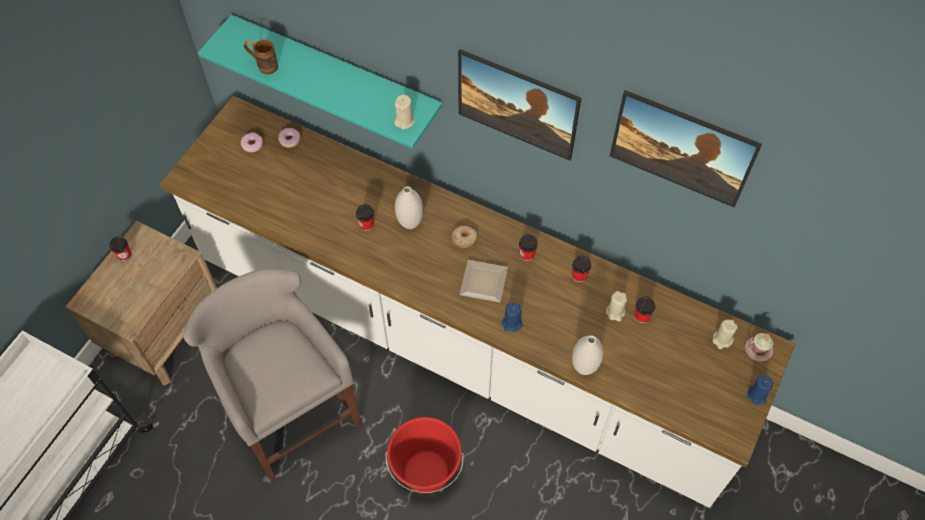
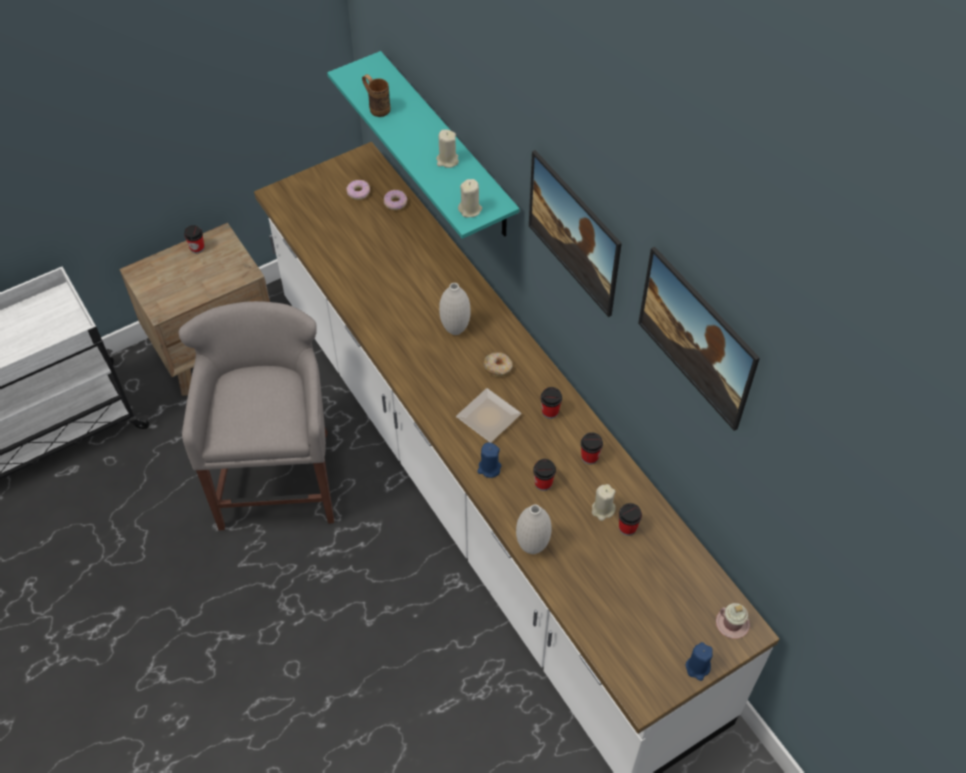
camera: 30 degrees right, 5 degrees down
cup [356,204,374,231] -> cup moved to [533,459,556,491]
red bucket [386,417,464,493] -> none
beige candle [712,320,738,349] -> beige candle moved to [436,130,459,168]

